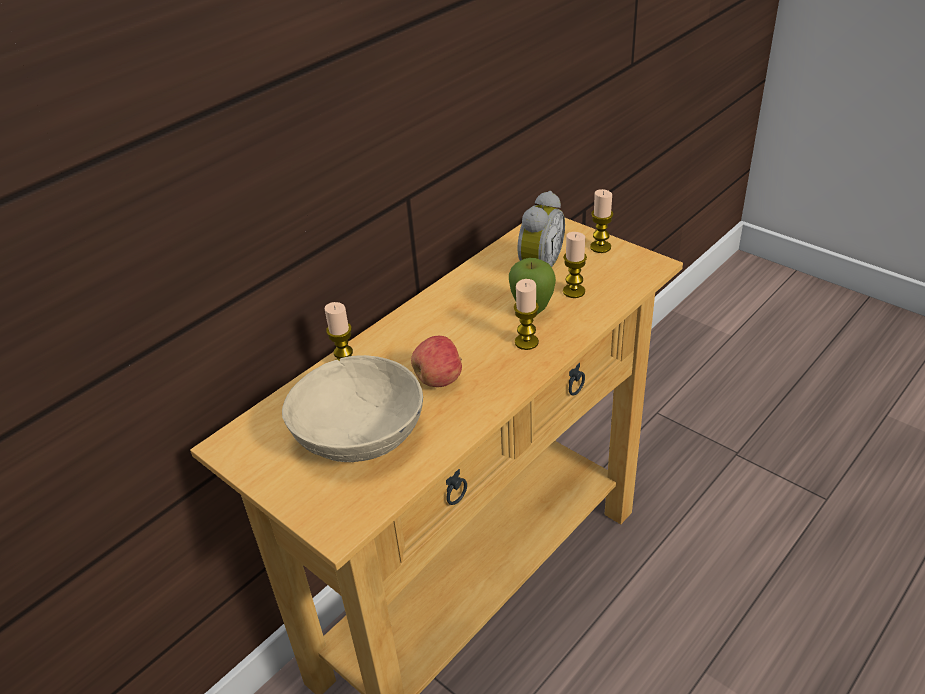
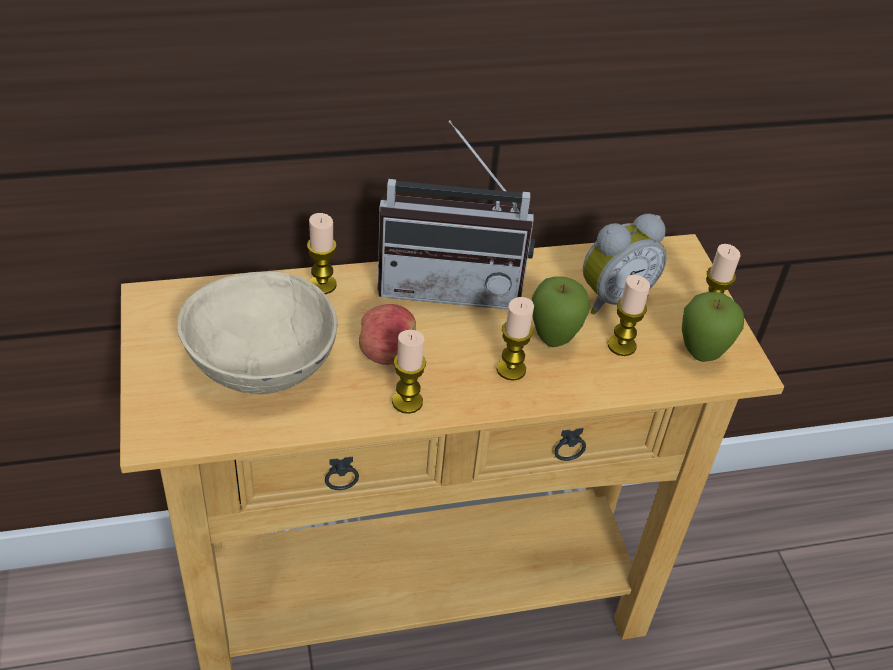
camera: 30 degrees right, 5 degrees up
none -> radio [377,120,534,309]
none -> candle [392,330,426,414]
none -> apple [682,292,744,362]

